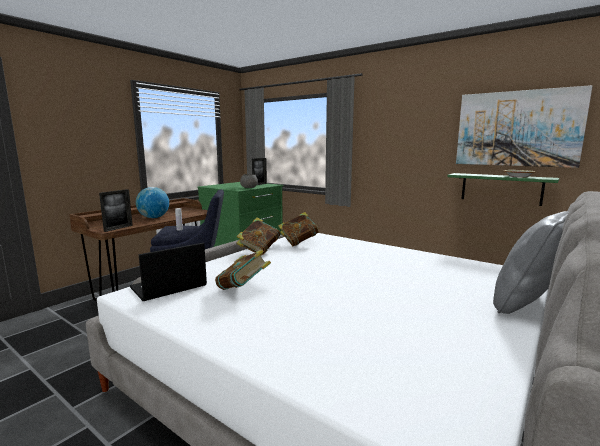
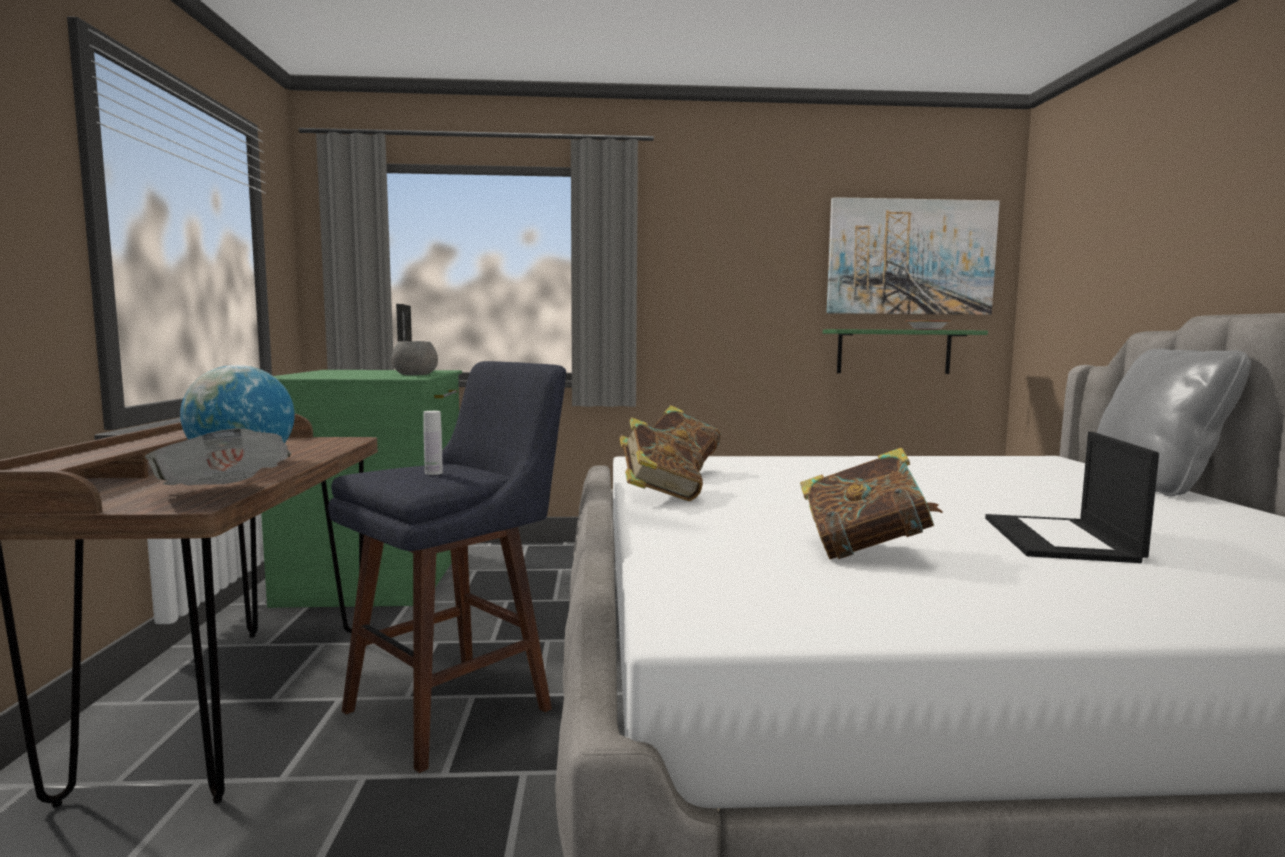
camera: 40 degrees left, 5 degrees down
picture frame [99,189,133,232] -> newspaper [145,428,291,486]
laptop [130,243,207,301] -> laptop moved to [985,432,1159,563]

